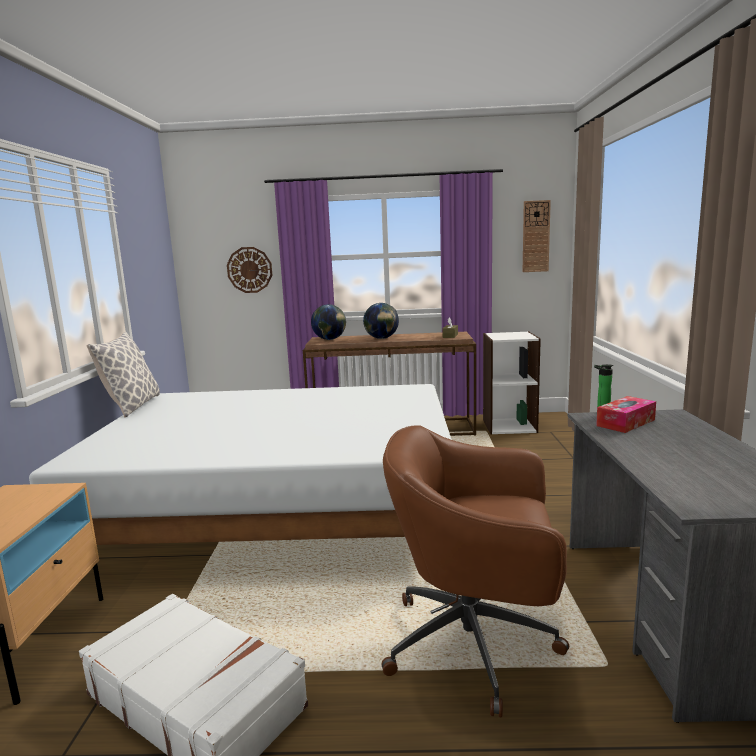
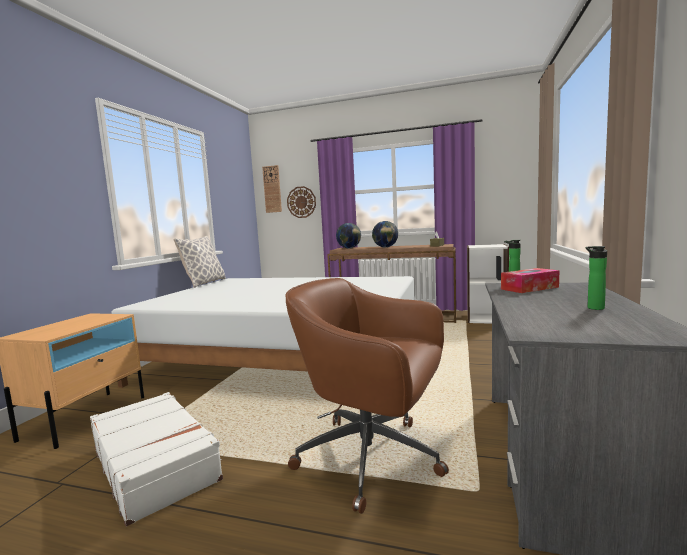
camera: 15 degrees right, 5 degrees down
wall clock [523,200,551,272] -> wall clock moved to [262,165,282,213]
none -> bottle [585,246,607,310]

